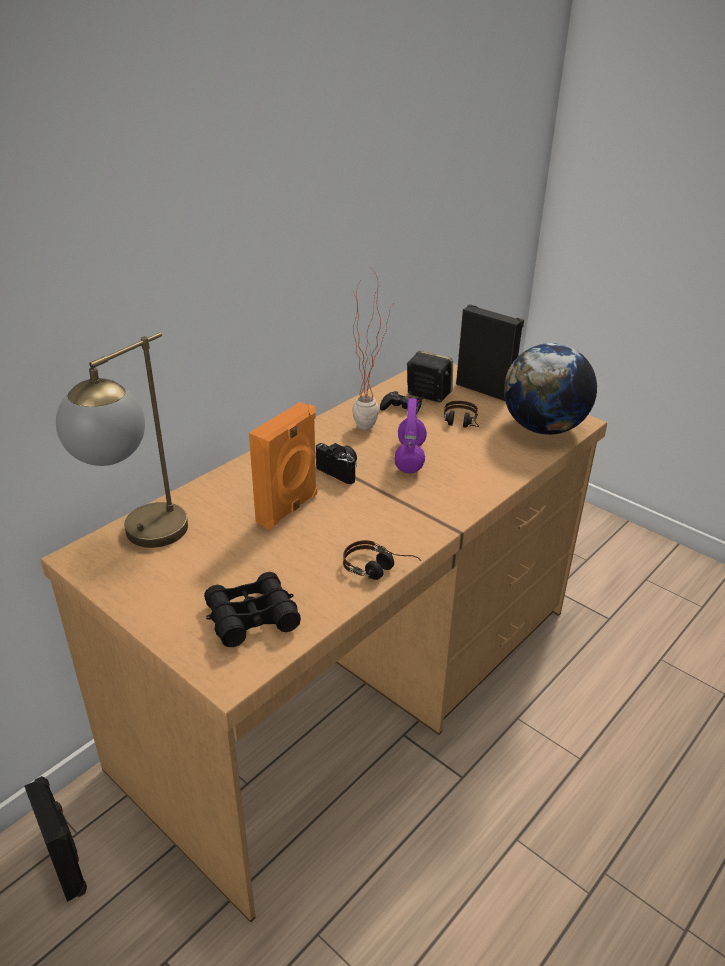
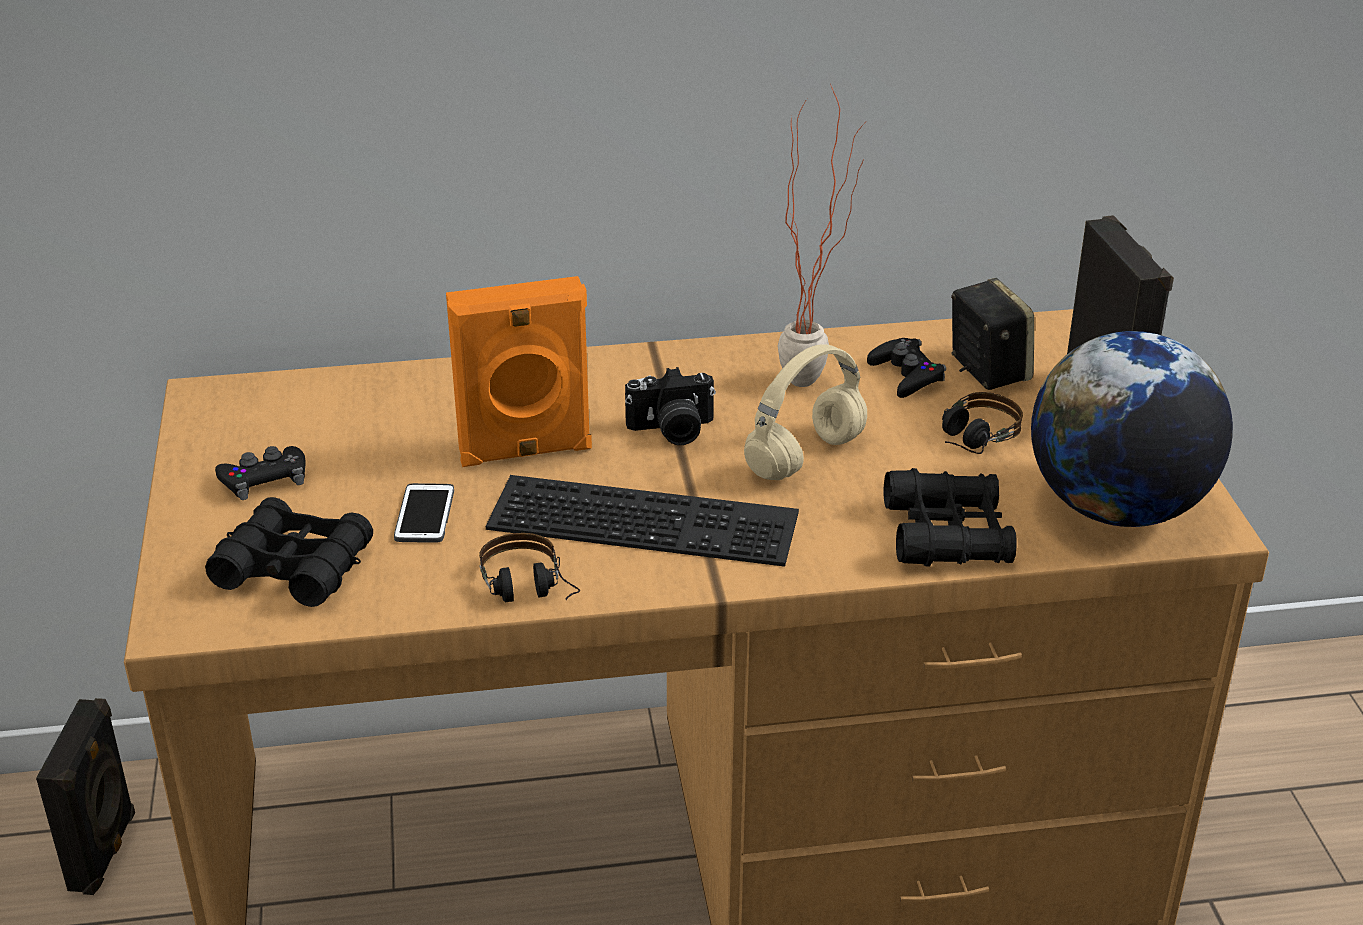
camera: 40 degrees right, 0 degrees up
table lamp [56,332,188,548] -> none
camera [316,443,357,484] -> camera turned 90 degrees clockwise [625,367,716,445]
purple headphones [395,398,427,473] -> beige headphones [744,344,867,480]
none -> black game controller [215,446,306,500]
none -> phone [394,483,454,543]
none -> keyboard [486,475,799,567]
none -> black binoculars [884,468,1017,567]

